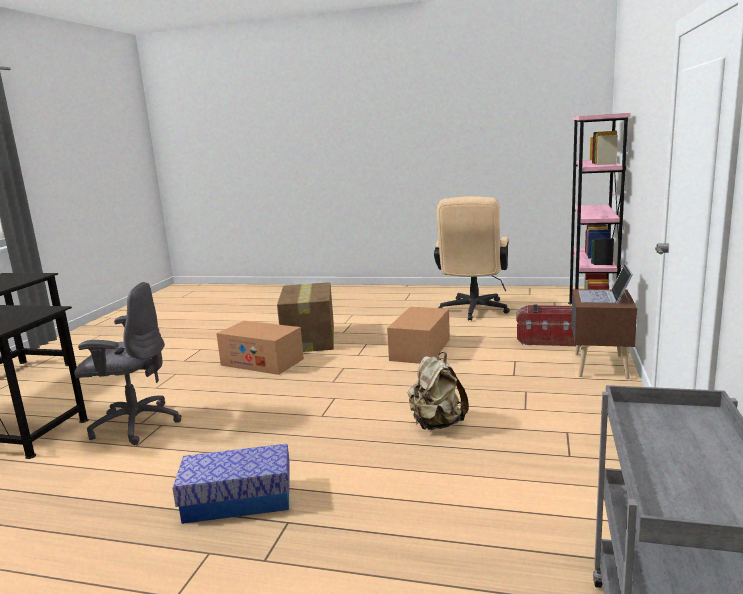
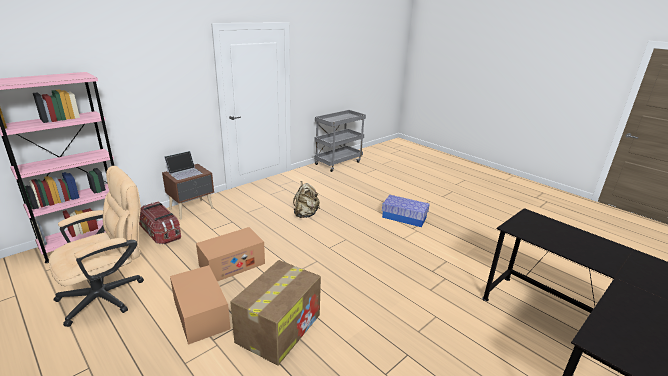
camera: 150 degrees left, 10 degrees up
grey office chair [74,282,182,445] -> none
cardboard box [216,321,304,375] -> cardboard box moved to [170,265,231,345]

